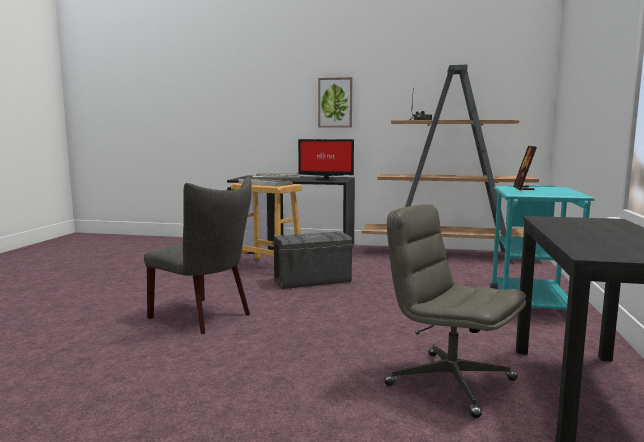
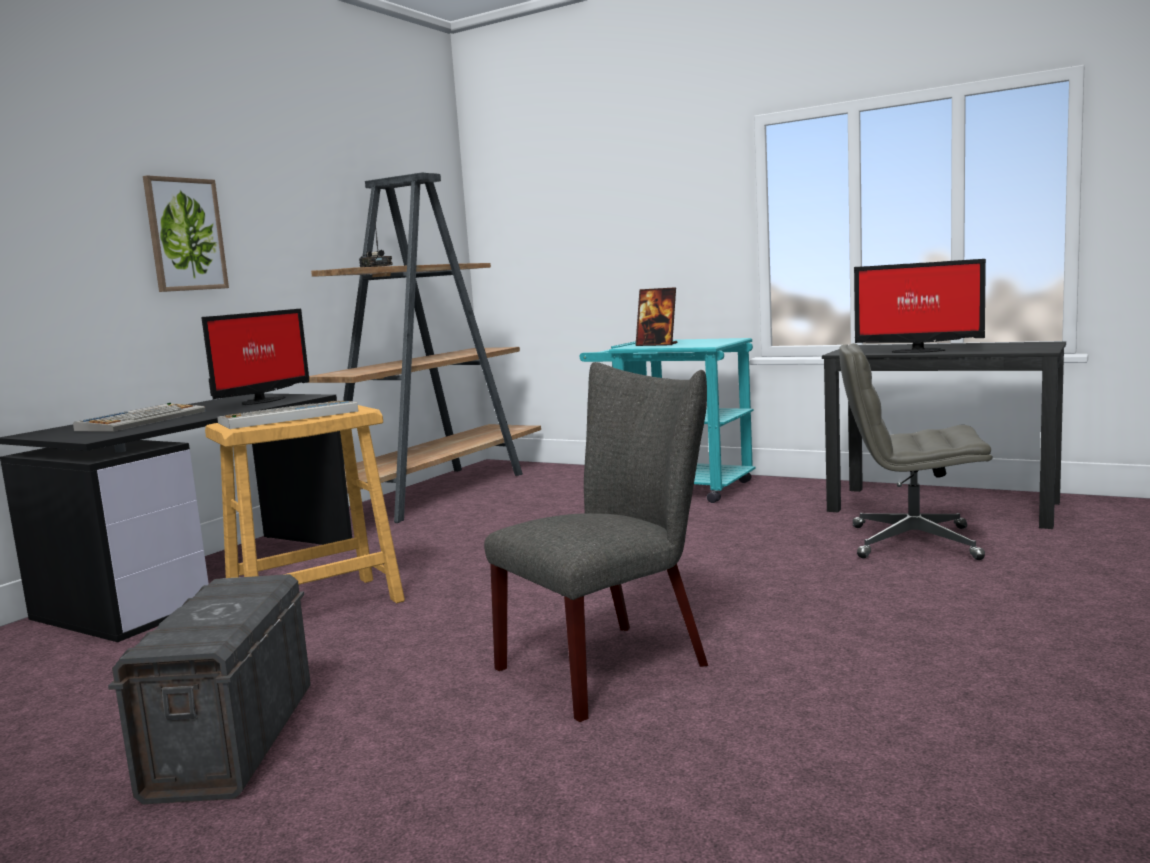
camera: 70 degrees left, 0 degrees up
grey storage box [272,231,354,289] -> grey storage box moved to [108,574,311,804]
grey office chair [384,204,526,418] -> grey office chair turned 45 degrees clockwise [839,343,992,560]
none -> monitor [854,259,986,353]

